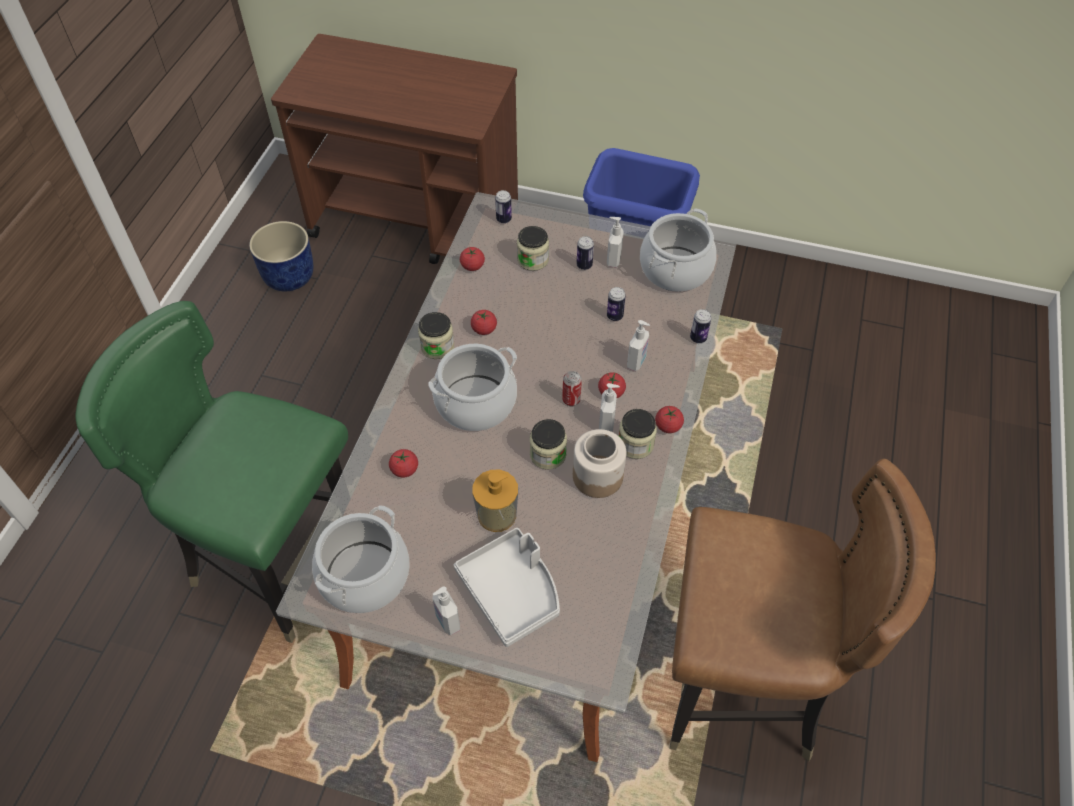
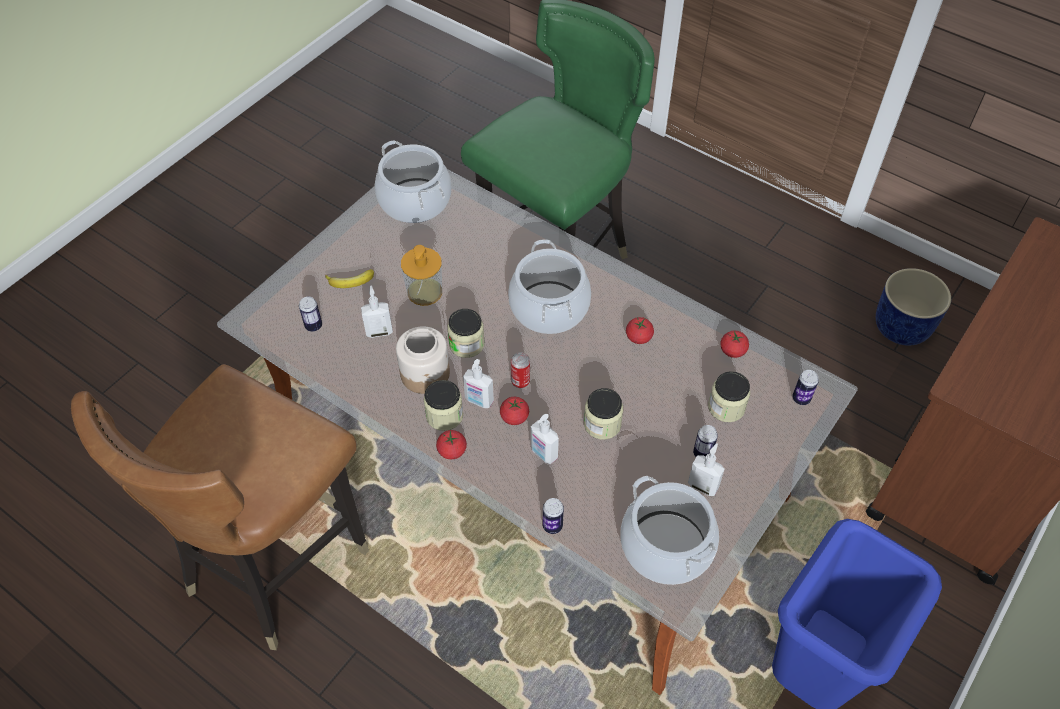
camera: 110 degrees right, 0 degrees up
tomato [389,449,418,477] -> none
jar [418,312,454,359] -> jar moved to [584,388,623,440]
soap dispenser [433,587,460,636] -> soap dispenser moved to [361,285,393,338]
grey tray [454,528,560,647] -> banana [325,269,374,288]
can [607,287,626,321] -> can moved to [299,297,322,332]

